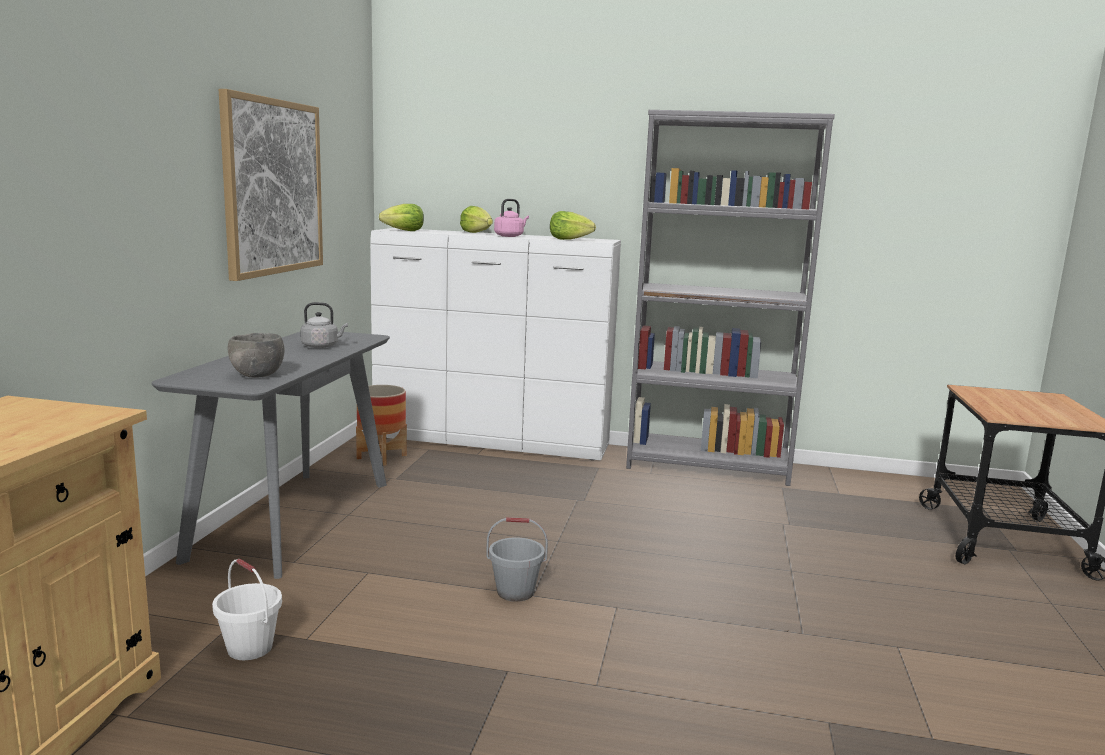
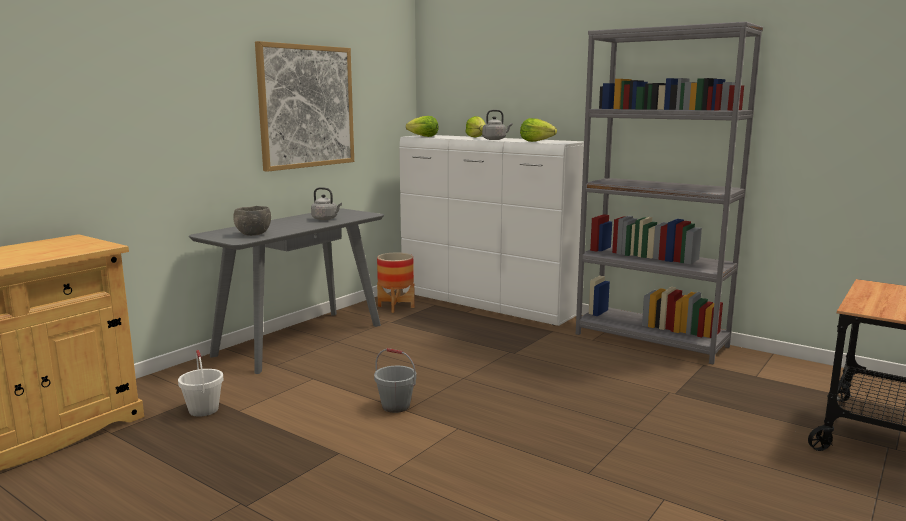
camera: 25 degrees right, 0 degrees up
pink kettle [494,199,529,237] -> grey kettle [482,110,513,140]

